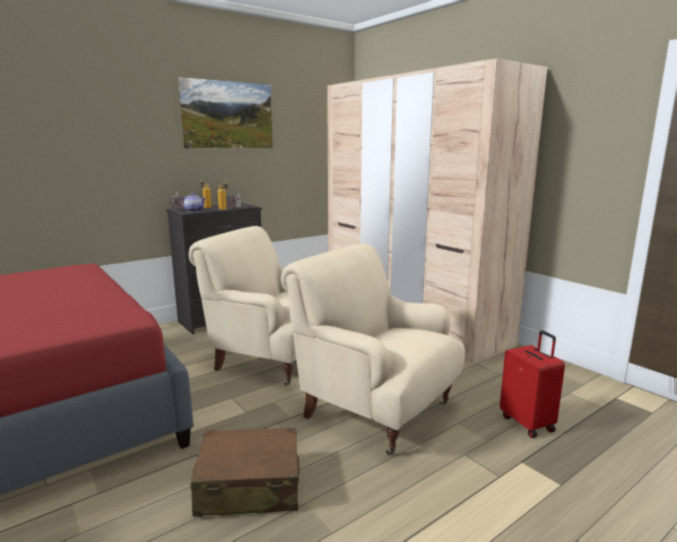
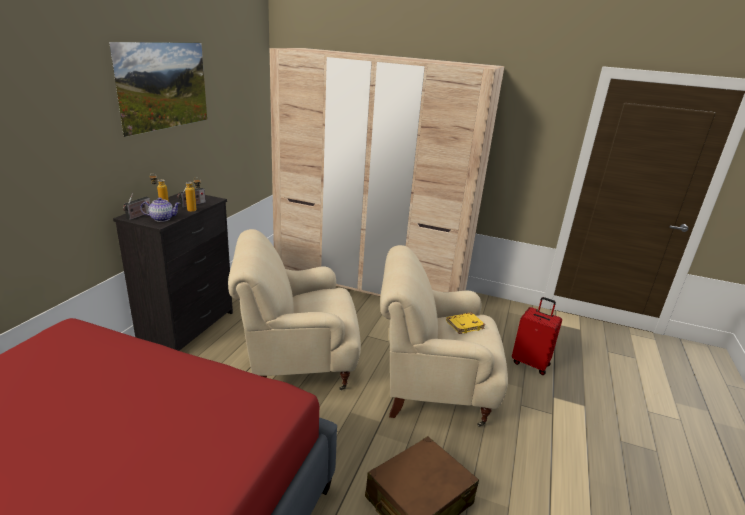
camera: 35 degrees left, 10 degrees up
none -> yellow book [446,312,485,334]

